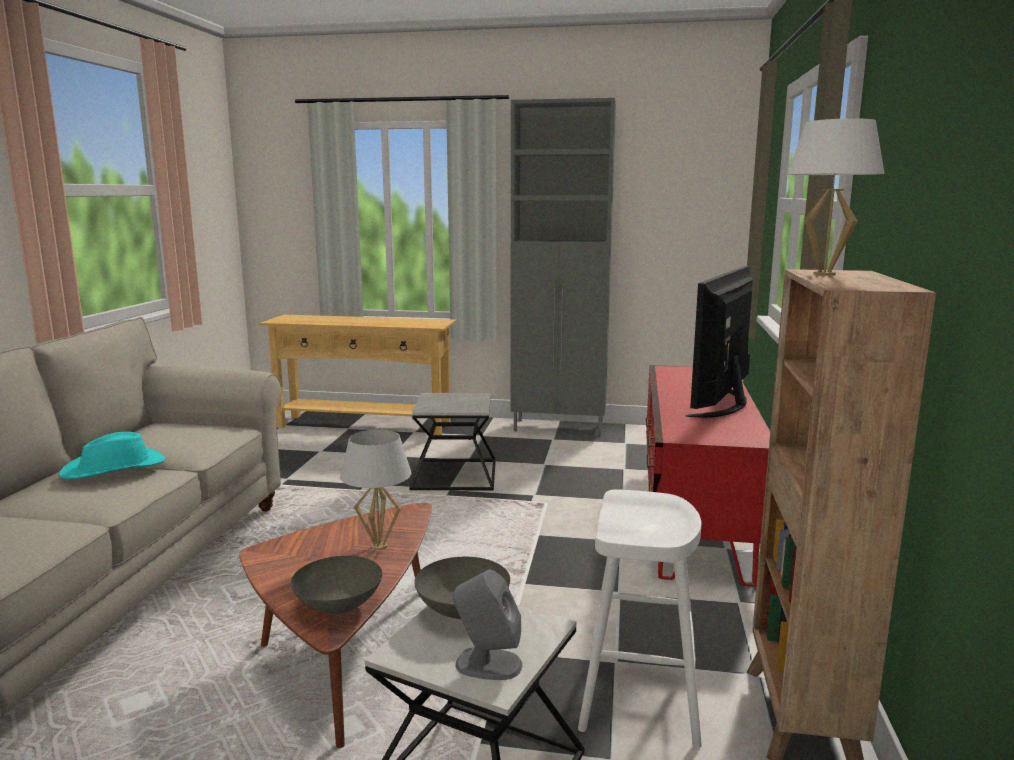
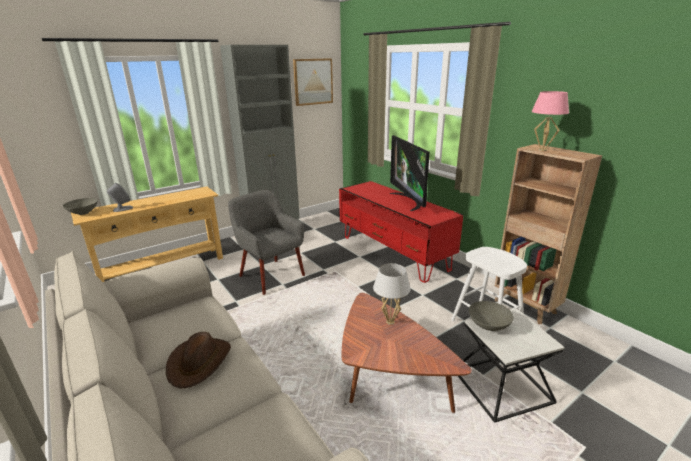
camera: 45 degrees left, 10 degrees up
turquoise hat [59,432,165,479] -> brown hat [166,332,231,388]
grey bowl [291,556,382,614] -> grey bowl moved to [63,198,98,215]
side table [410,393,496,490] -> grey armchair [228,190,305,295]
grey speaker [452,570,523,680] -> grey speaker moved to [107,183,133,212]
white table lamp [787,118,884,276] -> pink table lamp [532,91,569,151]
none -> picture [293,58,333,106]

